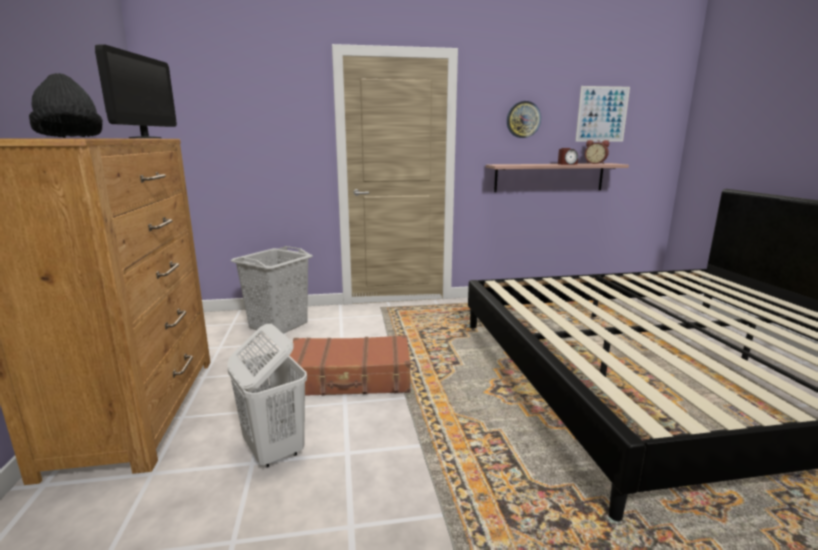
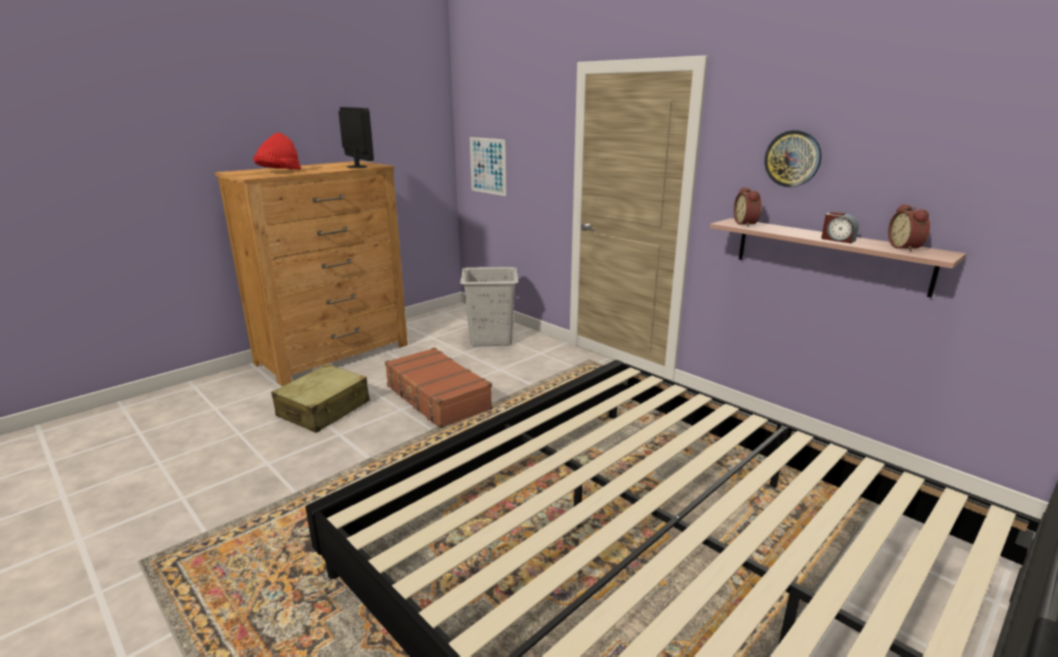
camera: 55 degrees right, 5 degrees up
black hat [29,73,103,138] -> red hat [253,133,301,170]
monitor [95,44,177,138] -> monitor turned 90 degrees counterclockwise [338,107,374,168]
white laundry basket [227,324,307,468] -> beige suitcase [271,364,370,433]
picture [576,86,630,141] -> picture moved to [470,137,506,196]
none -> alarm clock [734,187,762,227]

